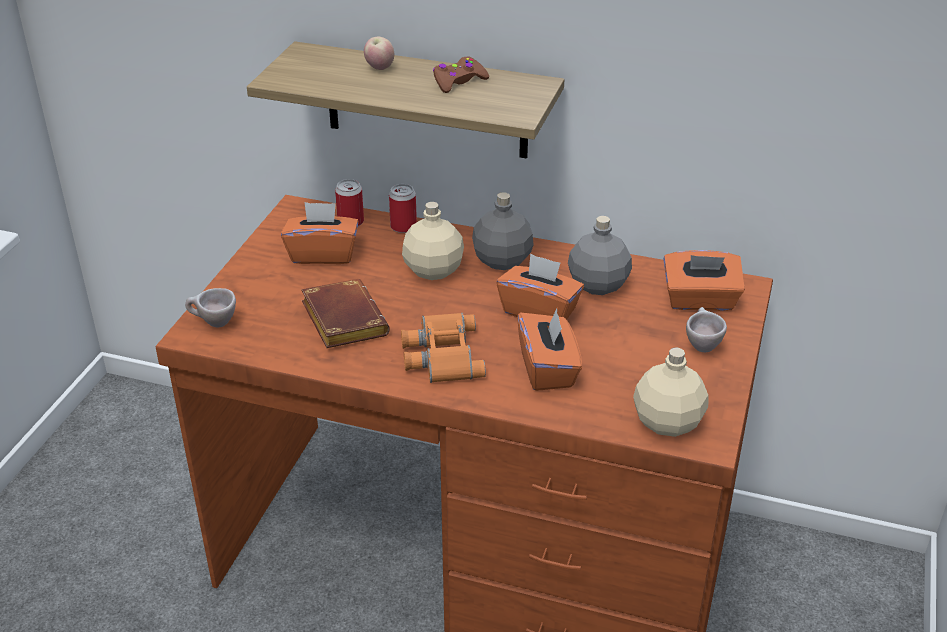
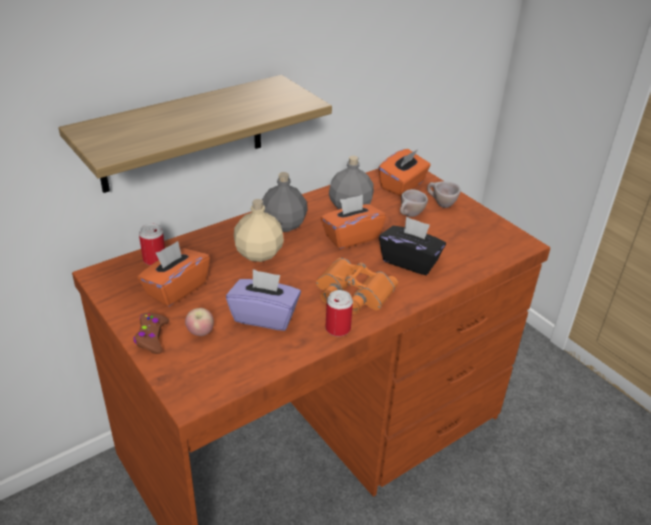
camera: 55 degrees left, 0 degrees up
beige cup [185,288,236,327] -> beige cup moved to [400,189,428,217]
brown book [301,279,390,348] -> purple tissue box [226,269,301,331]
apple [364,37,394,70] -> apple moved to [185,308,214,336]
can [389,184,417,233] -> can moved to [325,290,353,336]
brown game controller [433,57,489,93] -> brown game controller moved to [133,313,169,354]
orange tissue box [517,309,582,391] -> black tissue box [379,216,446,275]
beige bottle [633,347,708,437] -> none

